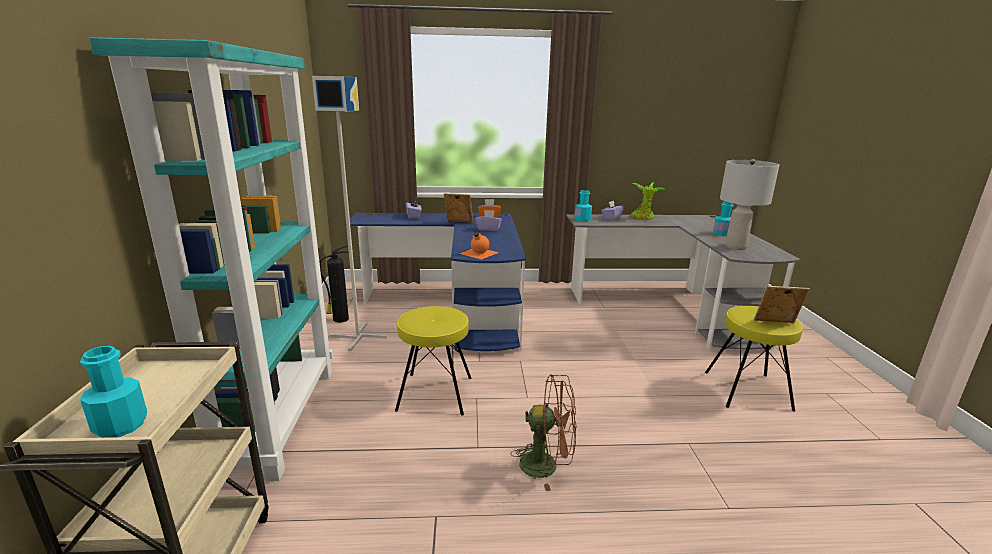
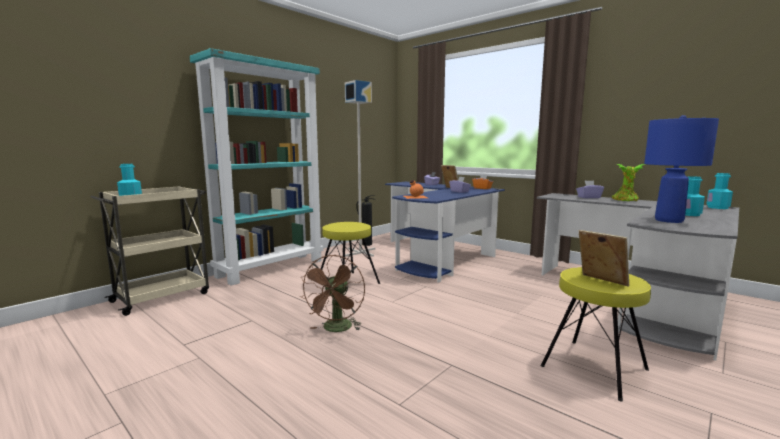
camera: 45 degrees right, 10 degrees down
brown fan [510,374,577,491] -> brown fan turned 45 degrees clockwise [300,255,365,332]
turquoise bottle [575,190,592,222] -> turquoise bottle moved to [706,173,733,209]
grey table lamp [720,159,779,250] -> blue table lamp [644,115,719,223]

